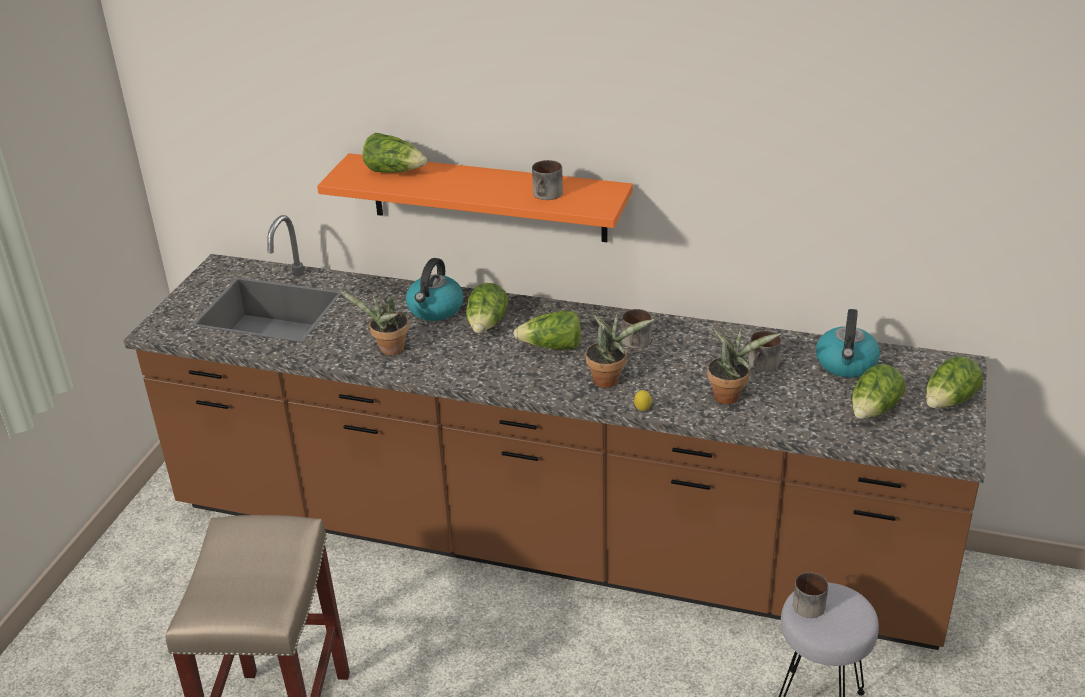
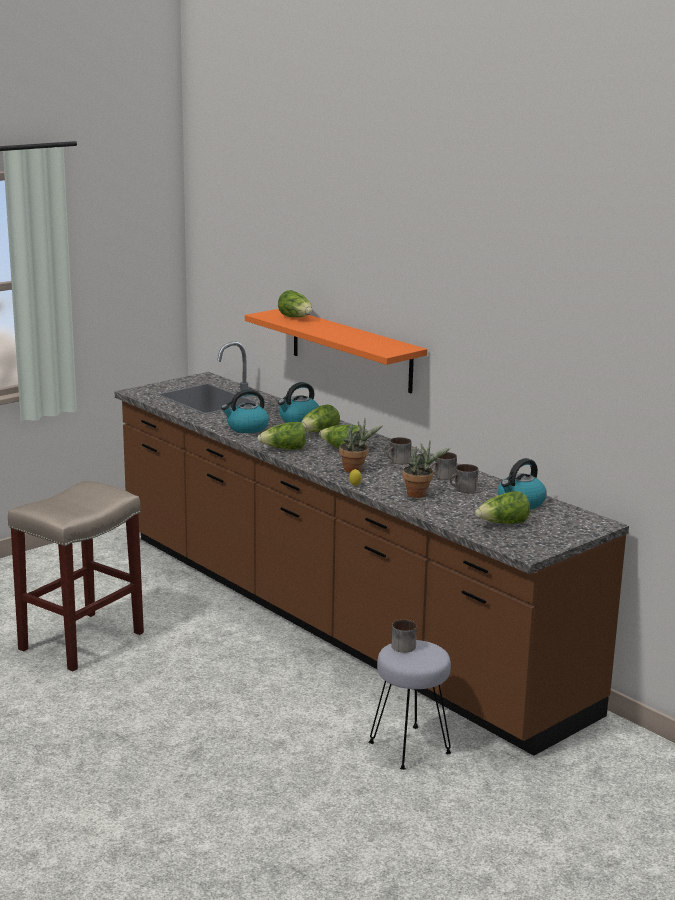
camera: 30 degrees right, 15 degrees down
potted plant [339,290,409,355] -> kettle [221,389,269,433]
mug [532,160,563,200] -> mug moved to [430,452,457,480]
lettuce [926,357,983,408] -> lettuce moved to [257,422,306,450]

